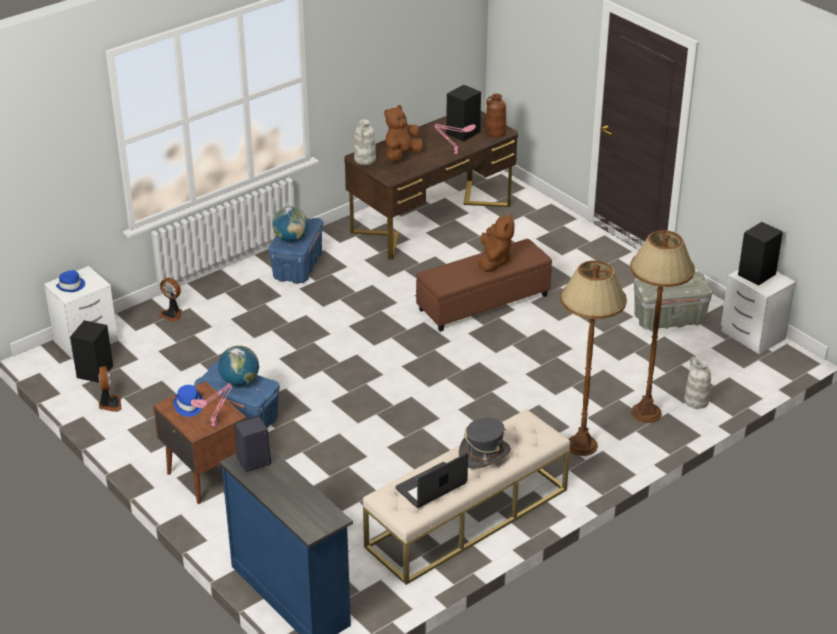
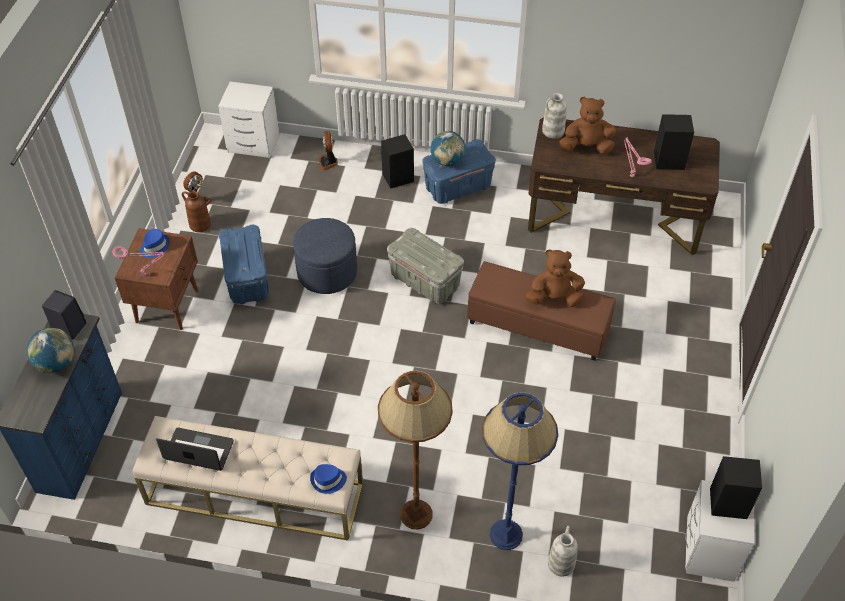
camera: 50 degrees right, 15 degrees up
blue hat [56,270,85,292] -> blue hat moved to [310,464,347,494]
black speaker [70,320,113,383] -> black speaker moved to [381,134,414,189]
globe [218,346,259,386] -> globe moved to [27,328,74,373]
grey hat [459,417,511,469] -> none
brown plush toy [478,213,514,272] -> brown plush toy turned 150 degrees counterclockwise [526,249,585,307]
brown vase [485,93,506,138] -> brown vase moved to [182,191,211,233]
brown floor lamp [630,230,695,423] -> blue floor lamp [482,392,558,550]
grey storage box [634,271,713,331] -> grey storage box moved to [387,228,464,304]
none -> blue ottoman [293,218,357,294]

